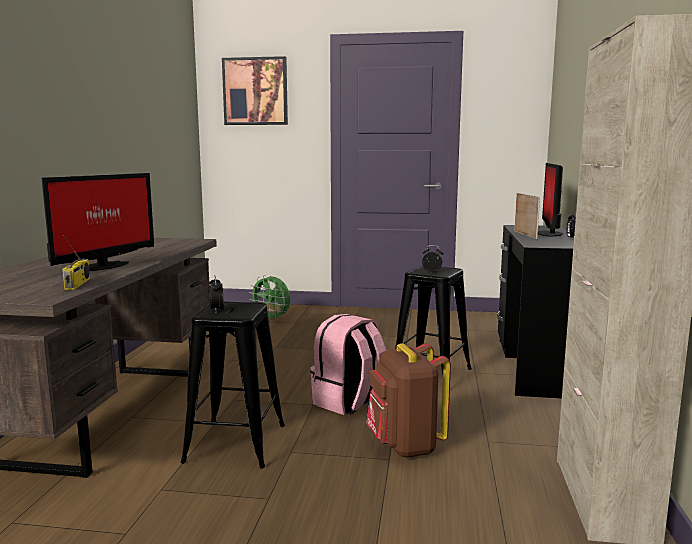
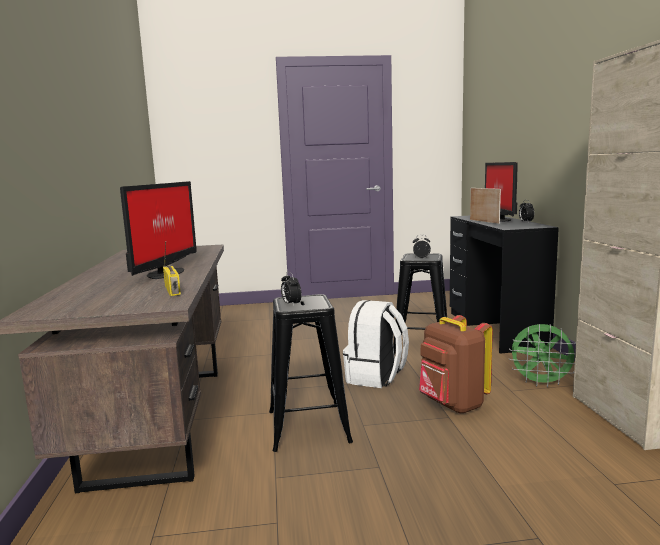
camera: 15 degrees left, 0 degrees up
picture [222,56,288,125] -> none
green fan [249,275,290,321] -> green fan moved to [509,324,576,387]
pink backpack [310,314,386,415] -> white backpack [343,300,409,388]

